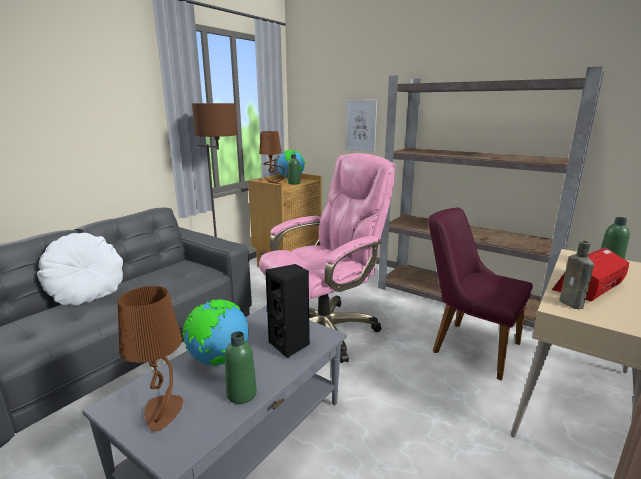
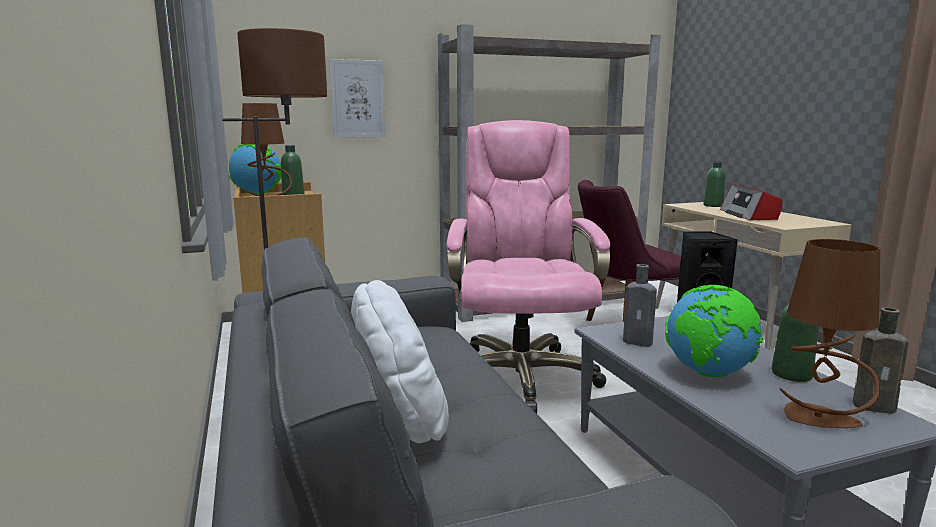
camera: 55 degrees left, 5 degrees down
brown bottle [559,240,594,309] -> brown bottle moved to [853,307,909,414]
none -> grey bottle [623,264,657,347]

